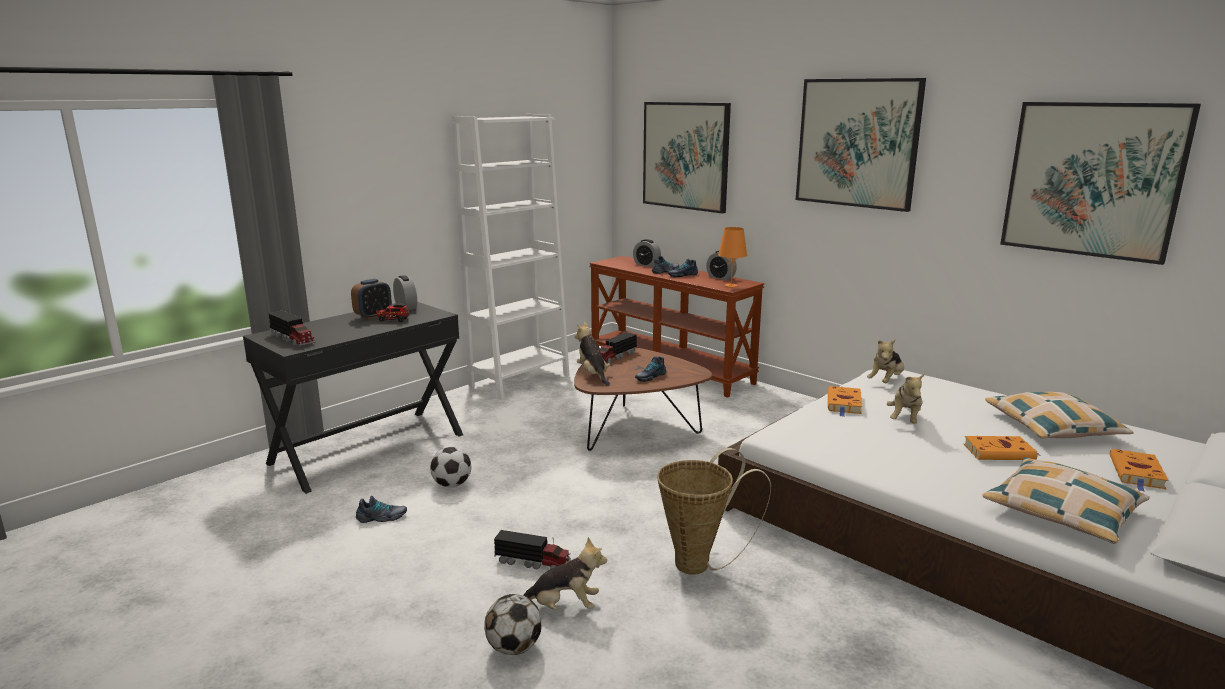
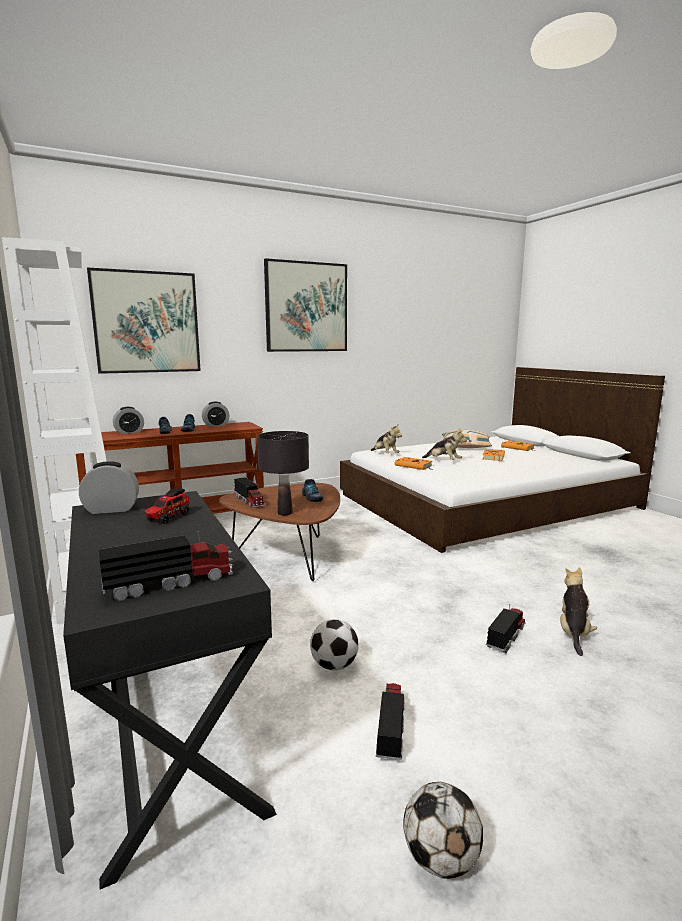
camera: 70 degrees left, 5 degrees down
alarm clock [351,279,392,319] -> none
shoe [356,496,407,523] -> toy truck [376,683,404,760]
football [484,594,542,655] -> football moved to [403,782,483,879]
plush toy [575,322,610,386] -> black table lamp [257,431,309,516]
basket [657,448,771,575] -> none
orange table lamp [718,227,747,288] -> none
pillow [983,458,1150,544] -> none
picture [1000,102,1201,265] -> none

